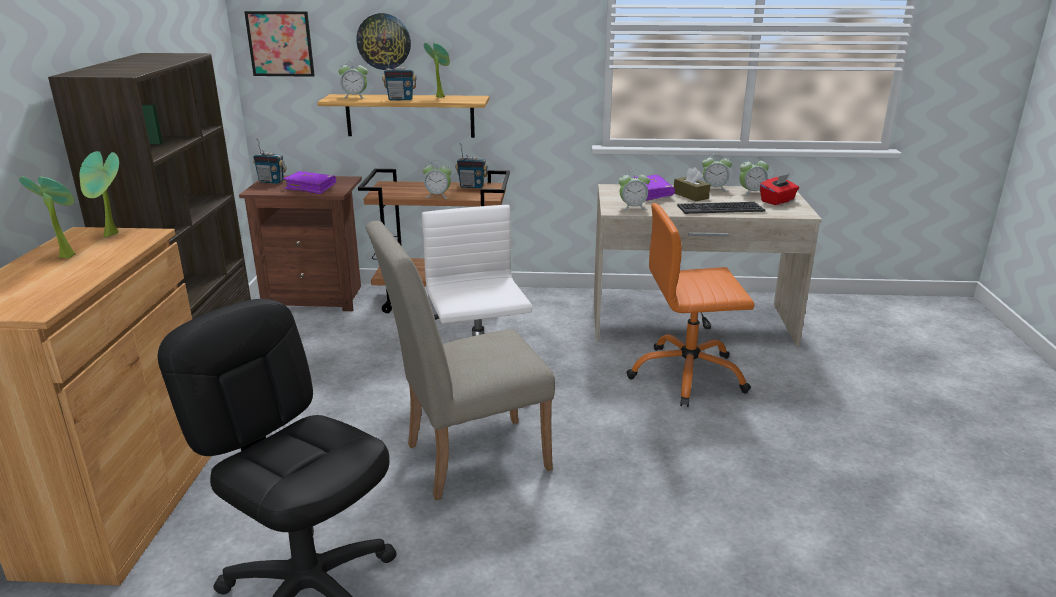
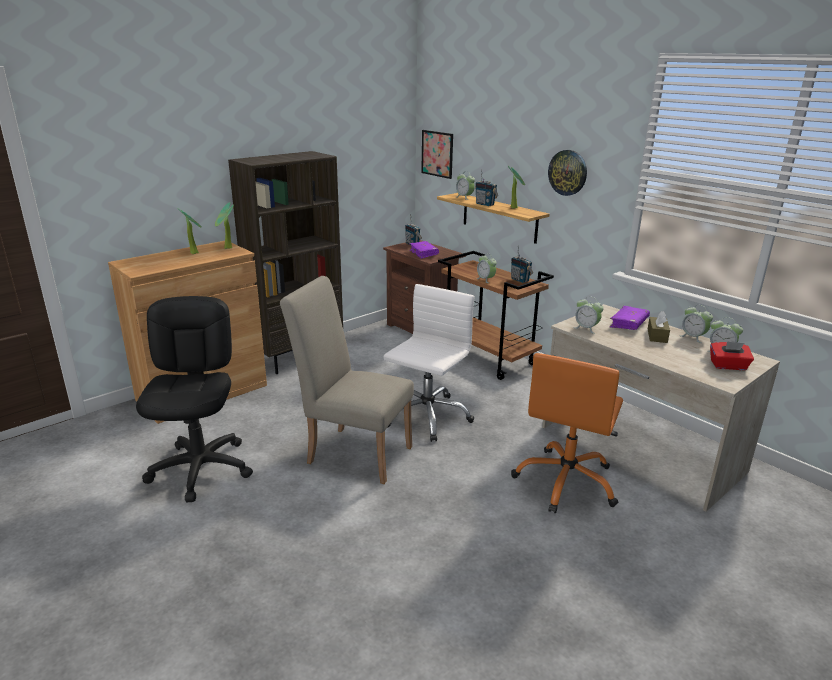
camera: 45 degrees right, 0 degrees up
wall clock [357,13,411,70] -> wall clock moved to [548,150,587,196]
orange office chair [626,203,755,407] -> orange office chair turned 105 degrees counterclockwise [511,353,623,513]
keyboard [677,202,765,214] -> none

